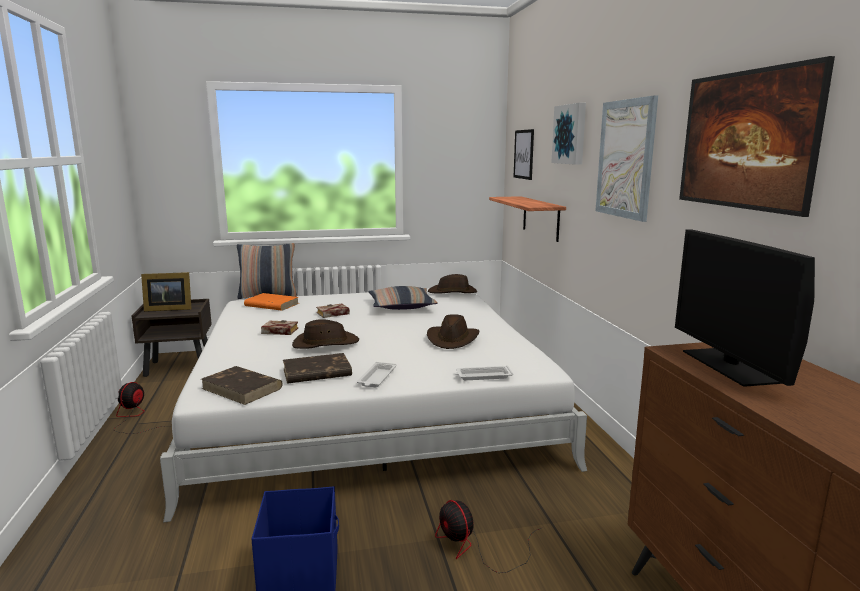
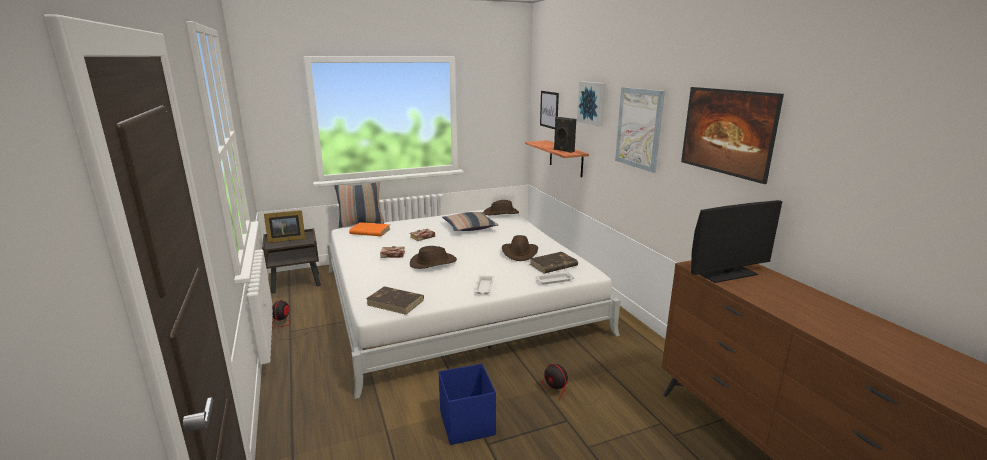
camera: 10 degrees left, 5 degrees up
brown book [283,353,352,384] -> brown book moved to [530,252,578,274]
monitor [675,230,815,387] -> monitor turned 90 degrees counterclockwise [691,200,782,283]
none -> black speaker [554,117,576,153]

